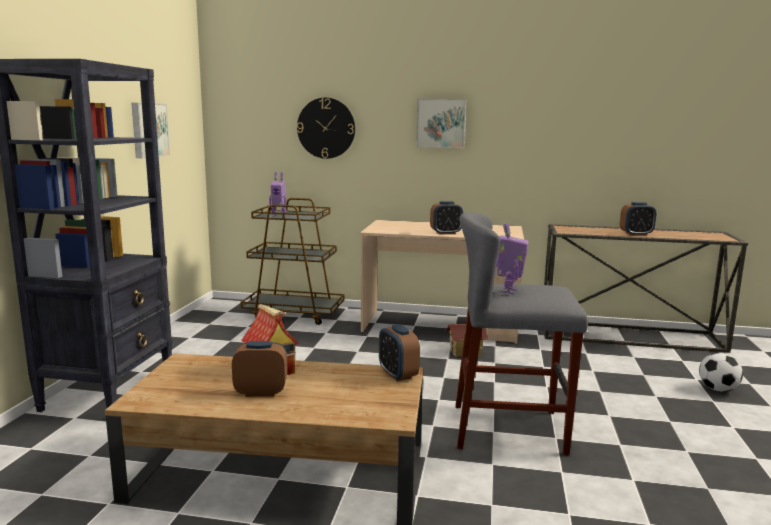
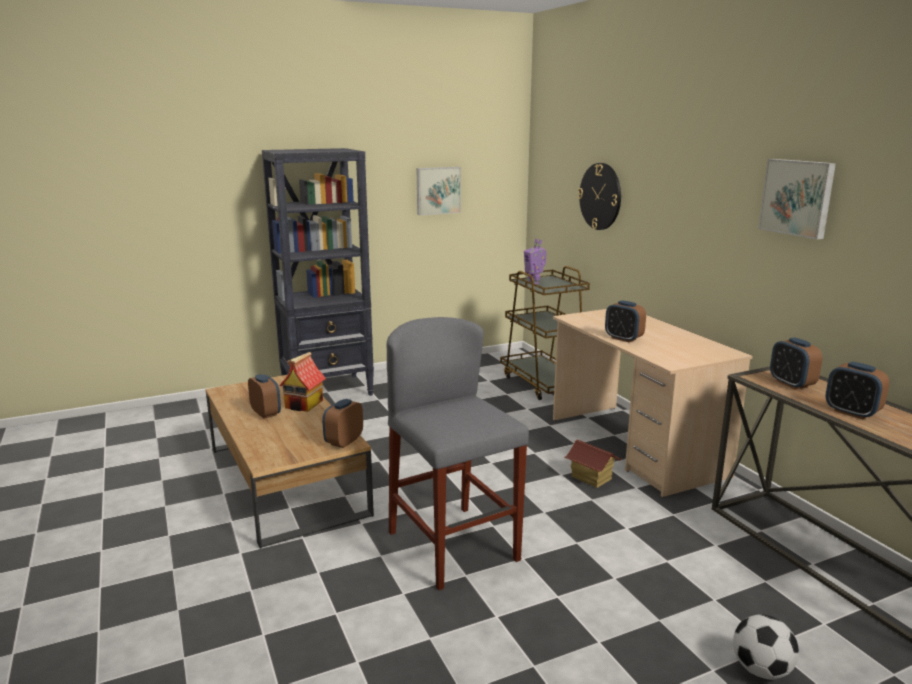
camera: 55 degrees right, 5 degrees up
picture [416,99,466,148] -> picture moved to [758,159,836,240]
toy robot [496,223,528,294] -> none
none -> alarm clock [770,337,822,390]

